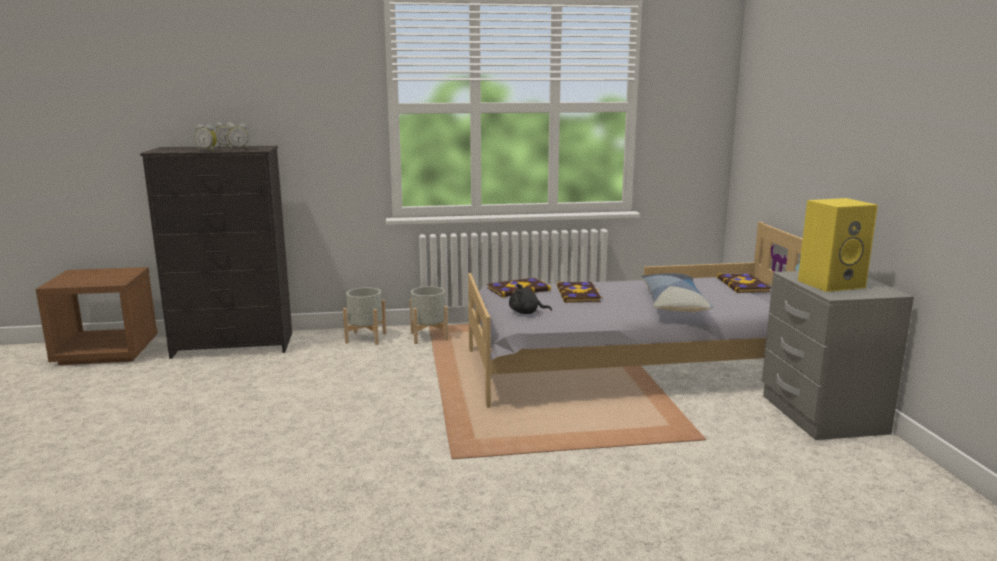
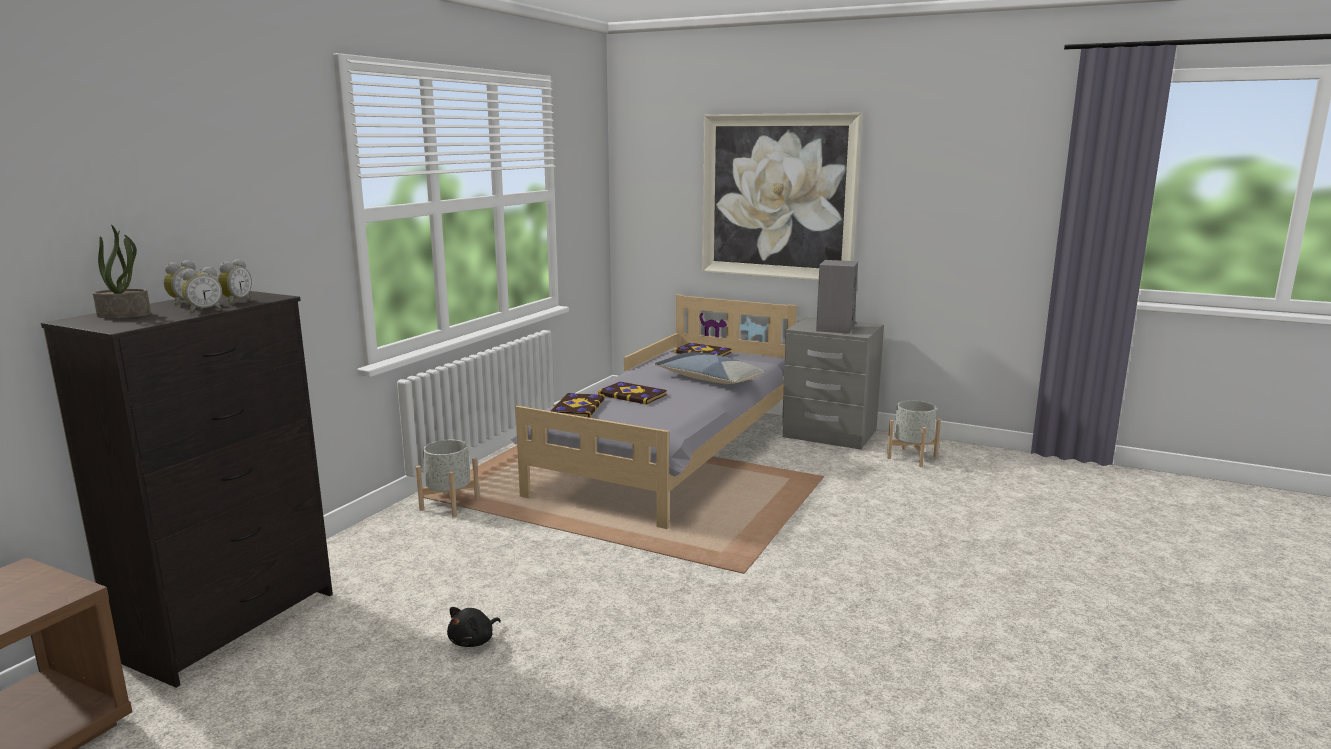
camera: 55 degrees left, 0 degrees up
grey planter [343,287,386,345] -> grey planter moved to [887,400,941,467]
black plush toy [509,283,552,314] -> black plush toy moved to [447,607,501,647]
yellow speaker [798,198,878,292] -> grey speaker [816,260,858,334]
none -> potted plant [93,225,151,318]
none -> picture [702,113,863,280]

